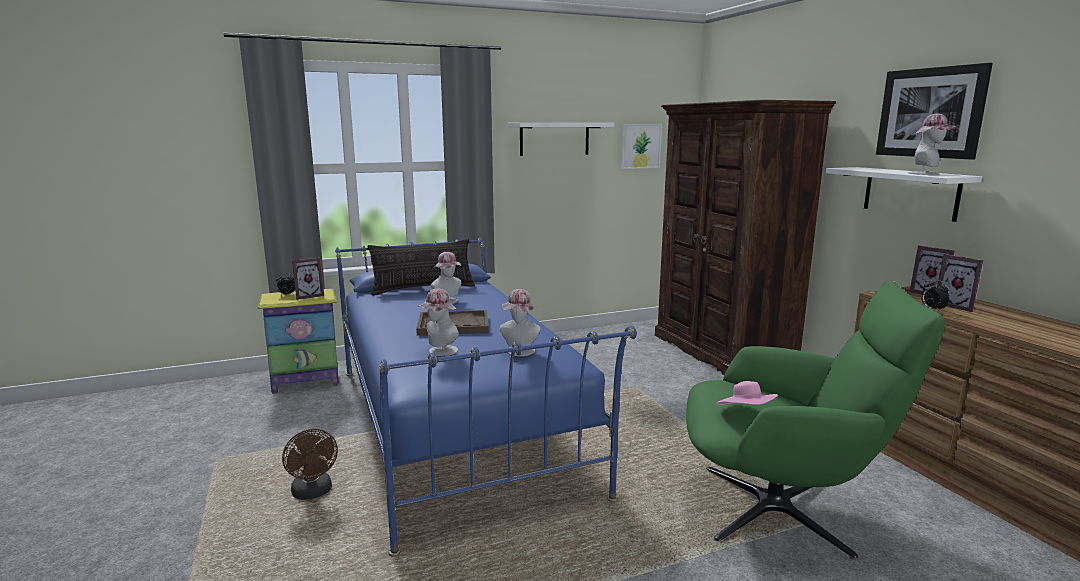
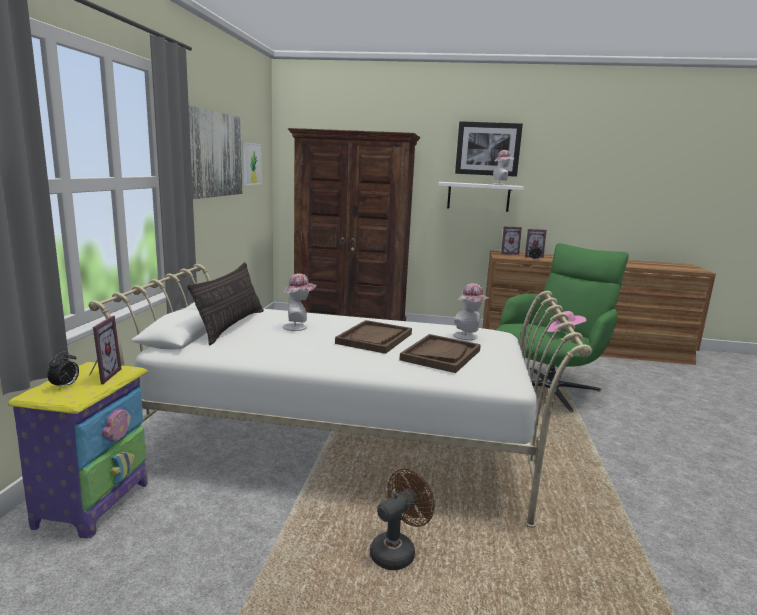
camera: 60 degrees left, 0 degrees up
brown fan [282,429,338,500] -> brown fan turned 45 degrees counterclockwise [370,468,434,570]
blue bed [335,238,637,557] -> white bed [89,264,592,528]
hat [418,288,459,356] -> brown tray [400,334,481,373]
white shelf [508,123,614,156] -> picture [189,106,242,199]

